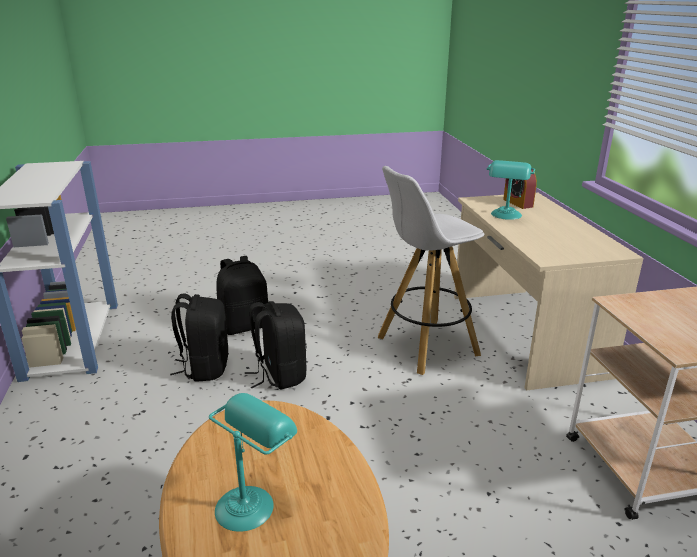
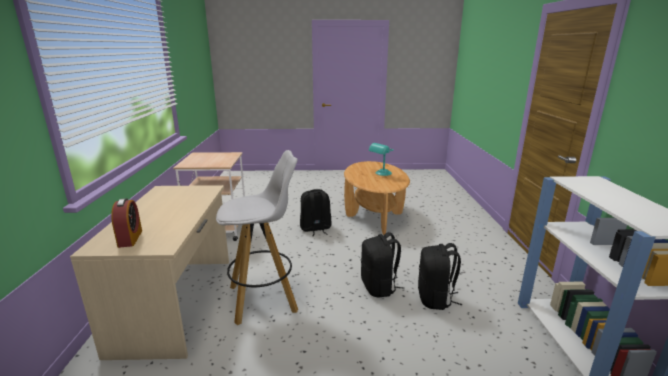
camera: 170 degrees left, 5 degrees down
black backpack [216,256,268,335] -> black backpack moved to [300,189,331,236]
turquoise table lamp [486,160,535,220] -> none

